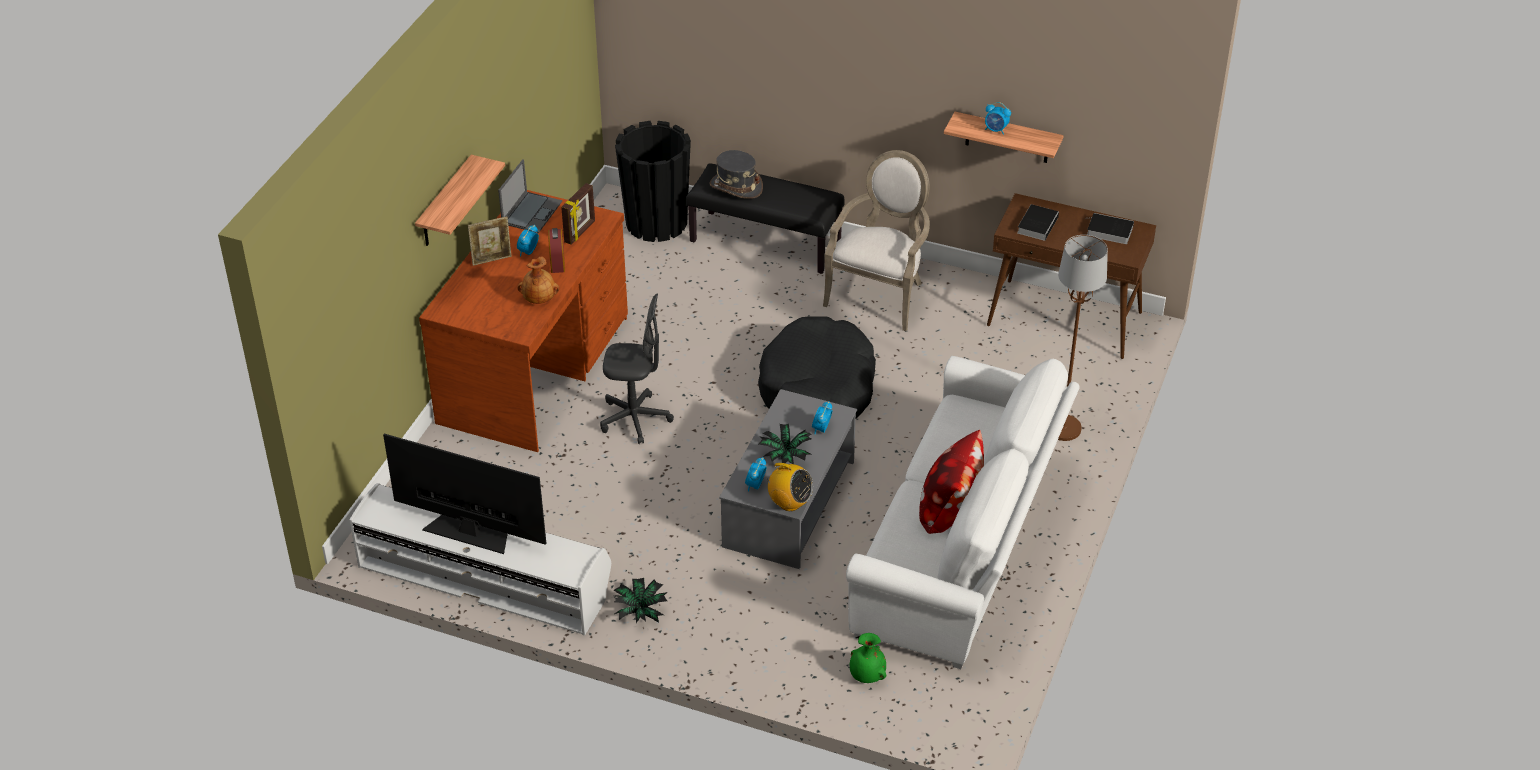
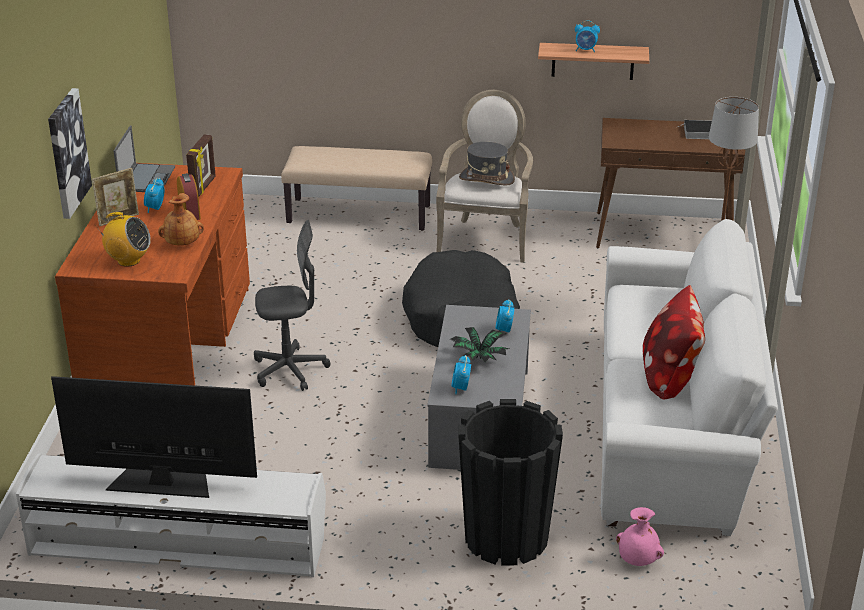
camera: 15 degrees left, 10 degrees down
shelf [415,155,505,246] -> picture [48,88,92,219]
potted plant [614,578,668,623] -> none
black planter [615,121,691,242] -> black planter moved to [458,399,563,566]
black bench [686,163,845,274] -> beige bench [281,146,432,230]
grey hat [710,150,763,199] -> grey hat moved to [459,142,515,185]
radio [763,463,813,511] -> radio moved to [96,212,151,267]
green vase [850,633,886,683] -> pink vase [616,507,664,566]
book [1017,204,1059,241] -> none

